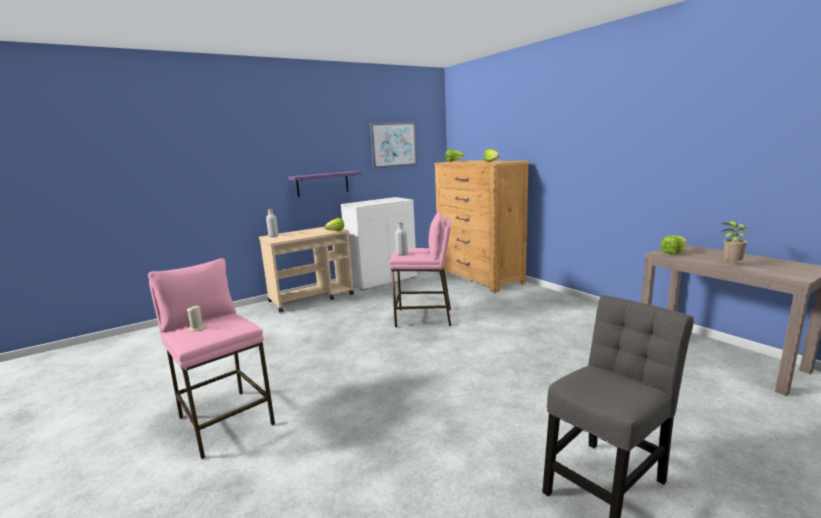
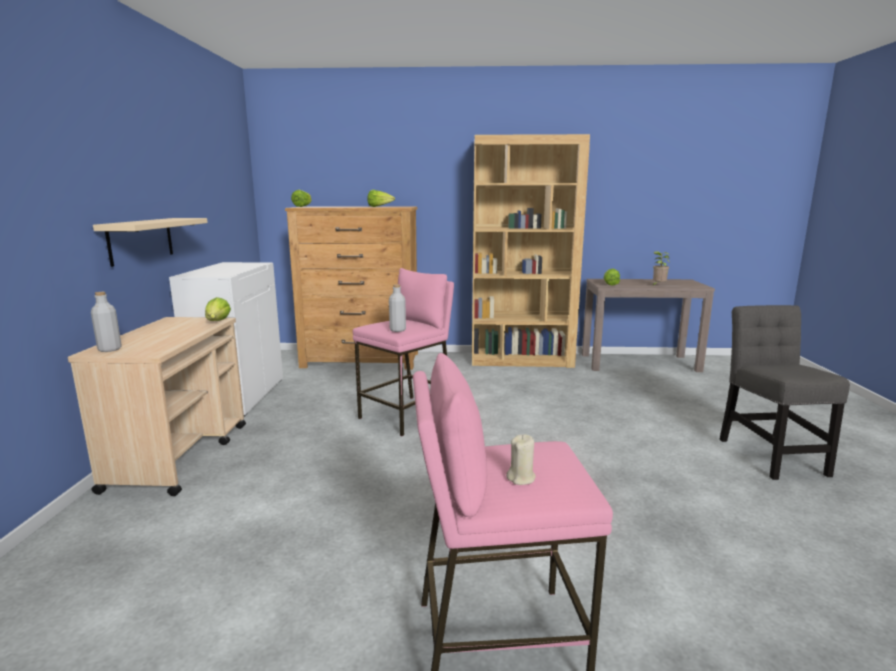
camera: 55 degrees left, 0 degrees up
purple shelf [288,171,362,197] -> beige shelf [93,218,208,267]
picture [370,122,417,169] -> none
none -> brown bookcase [472,134,590,368]

